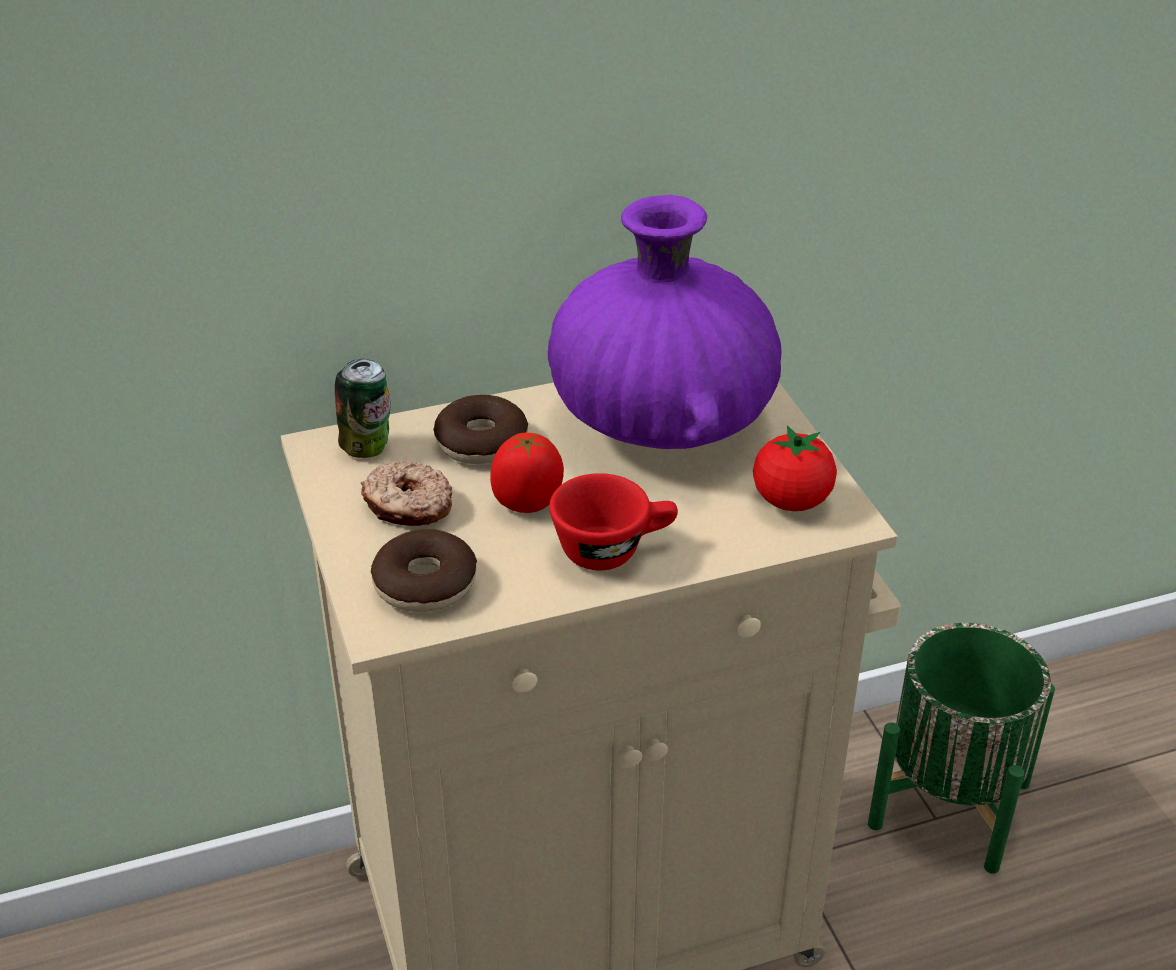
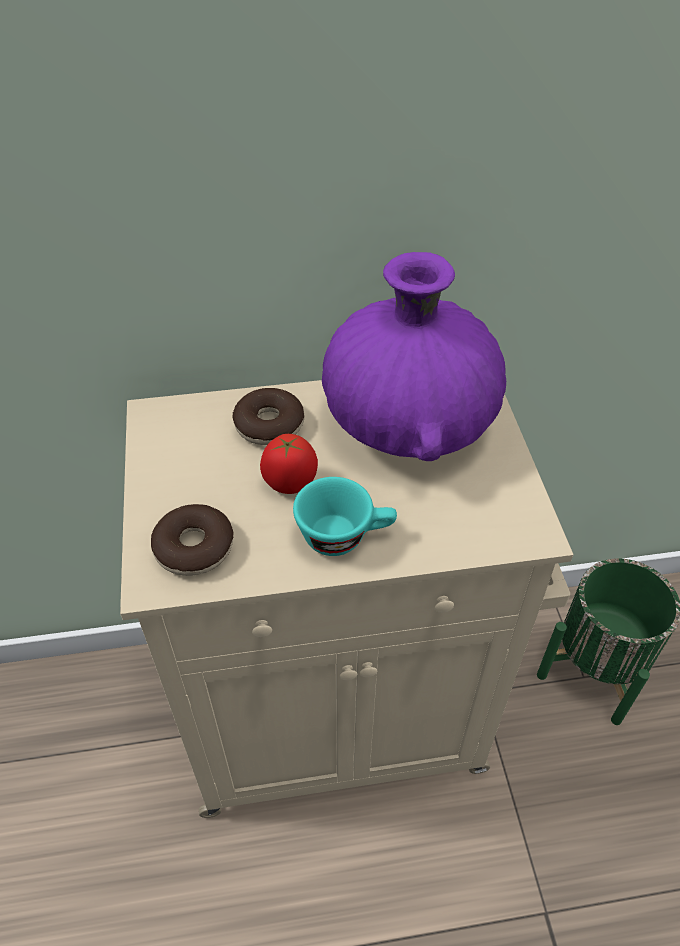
camera: 10 degrees right, 10 degrees up
can [335,359,391,458] -> none
donut [361,460,452,526] -> none
red cup [549,473,678,570] -> turquoise cup [293,477,397,556]
tomato [753,426,837,511] -> none

